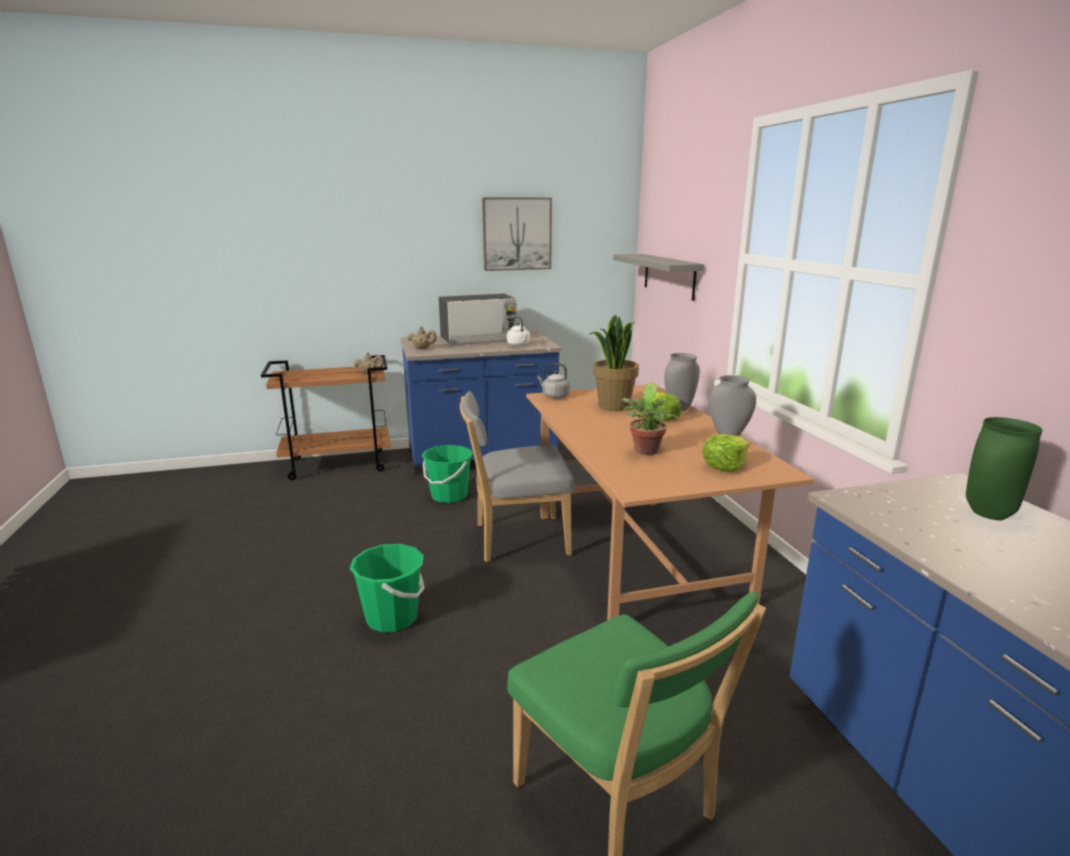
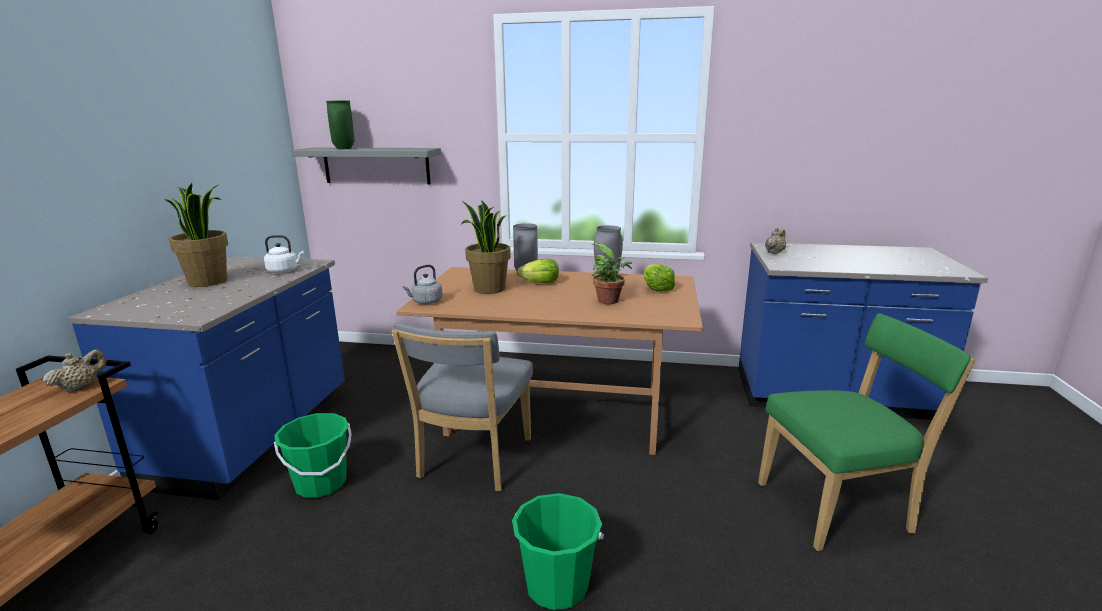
camera: 65 degrees left, 0 degrees up
beige teapot [407,326,437,349] -> beige teapot moved to [765,227,786,254]
microwave [439,294,517,344] -> potted plant [164,183,228,287]
picture [482,197,552,271] -> none
green vase [966,417,1042,520] -> green vase moved to [326,101,354,149]

